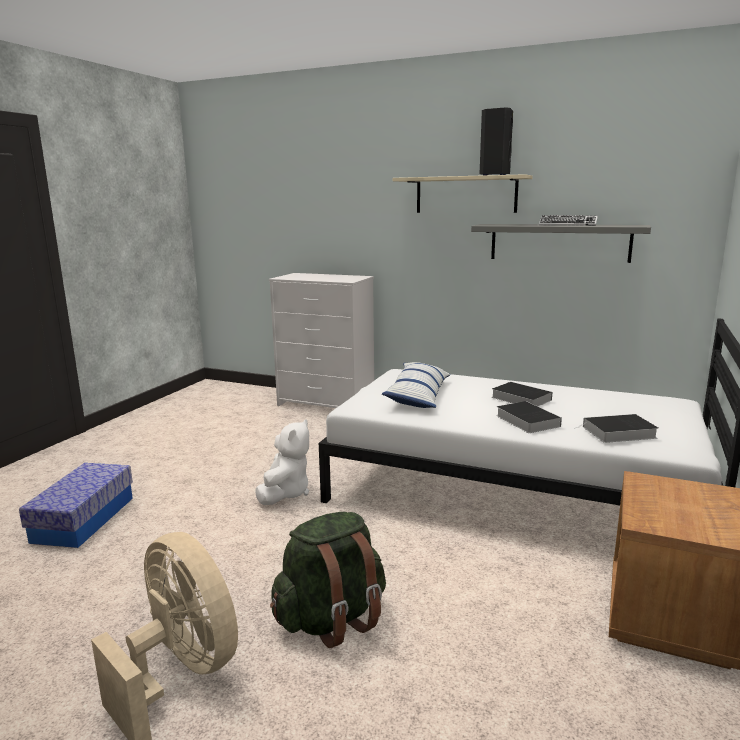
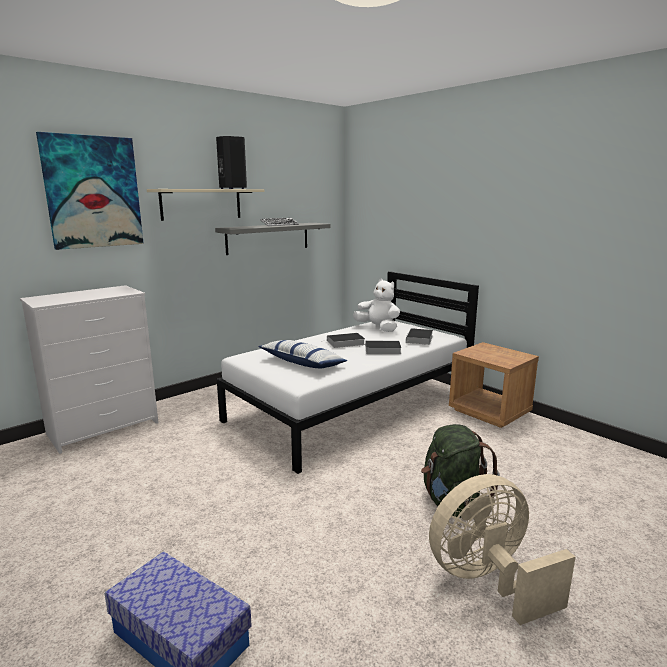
camera: 65 degrees left, 0 degrees up
white plush toy [255,419,309,505] -> white plush toy moved to [353,279,400,332]
none -> picture [36,132,144,250]

